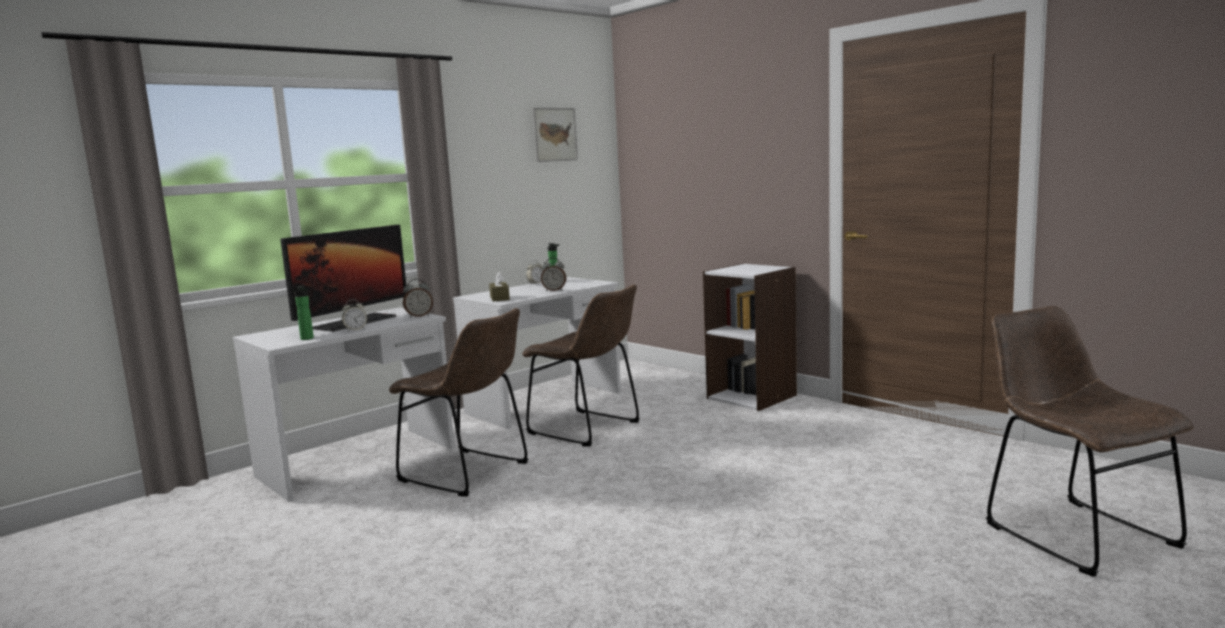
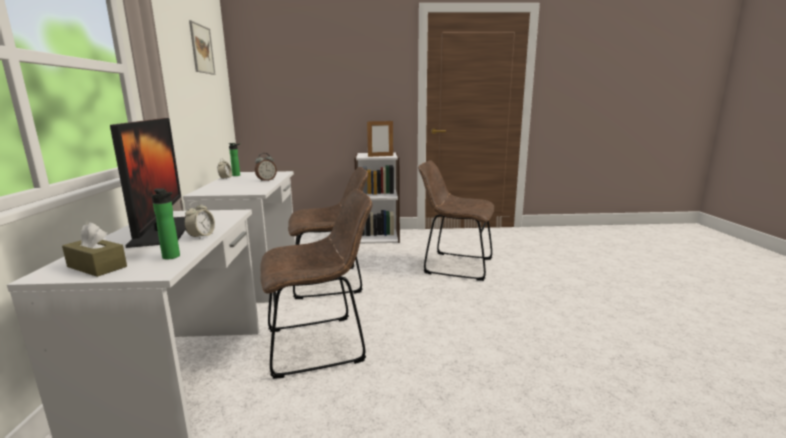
camera: 50 degrees left, 5 degrees up
alarm clock [403,279,433,318] -> none
brown tissue box [489,272,510,302] -> brown tissue box moved to [62,222,127,277]
brown chair [986,306,1194,577] -> brown chair moved to [418,160,494,281]
none -> picture frame [367,120,393,157]

